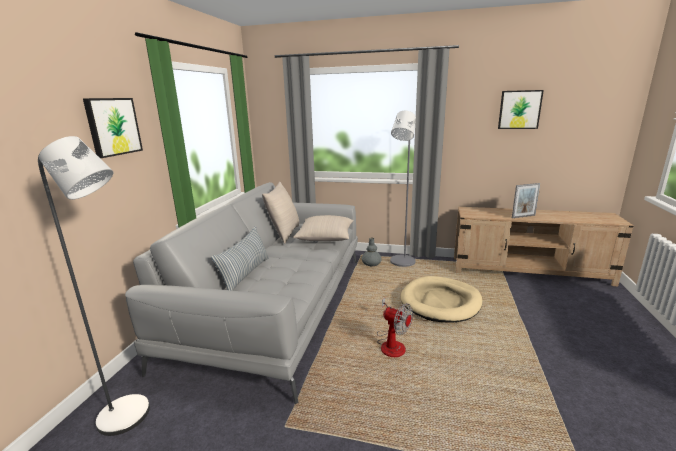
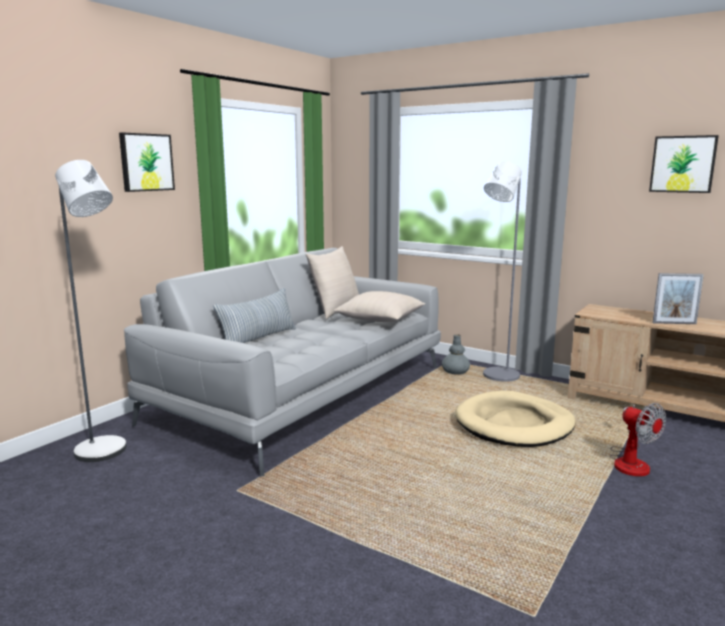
camera: 20 degrees right, 5 degrees down
fan [377,298,413,357] -> fan moved to [610,403,666,476]

